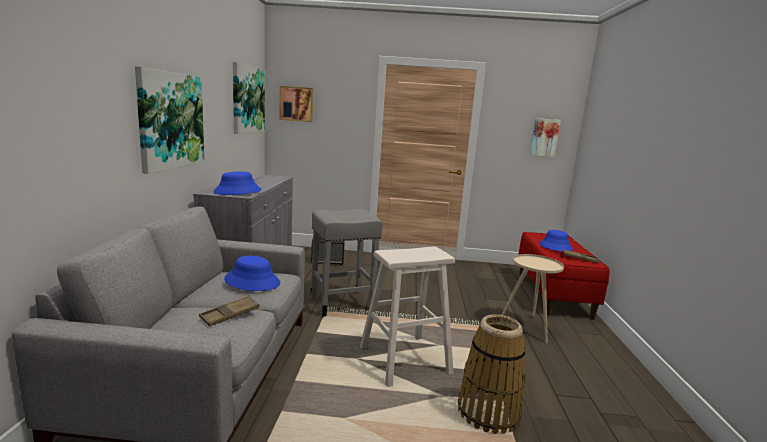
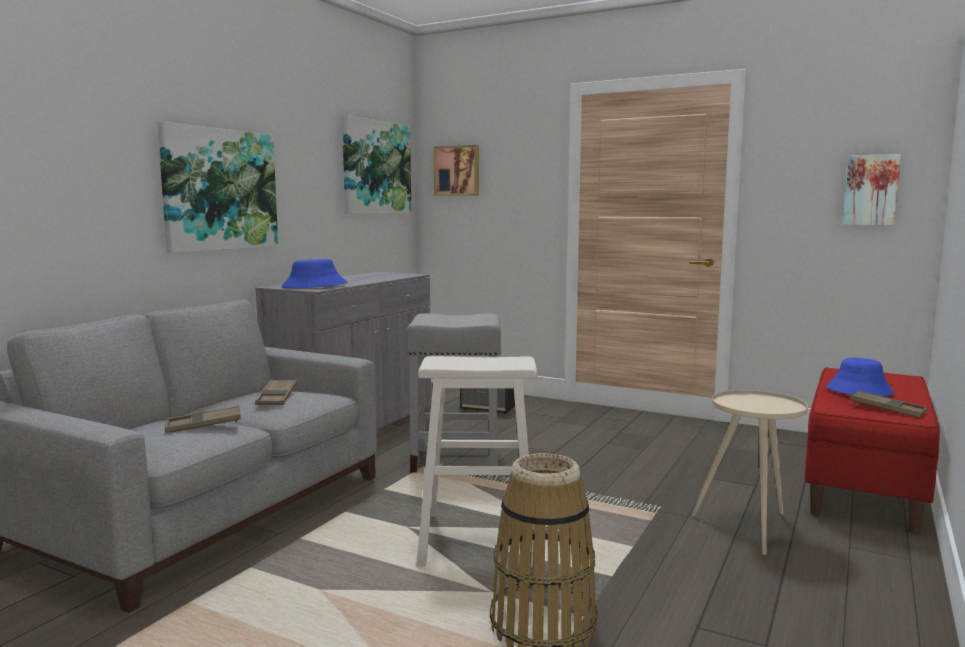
camera: 25 degrees right, 5 degrees down
blue hat [224,256,280,291] -> brown tray [255,379,297,405]

